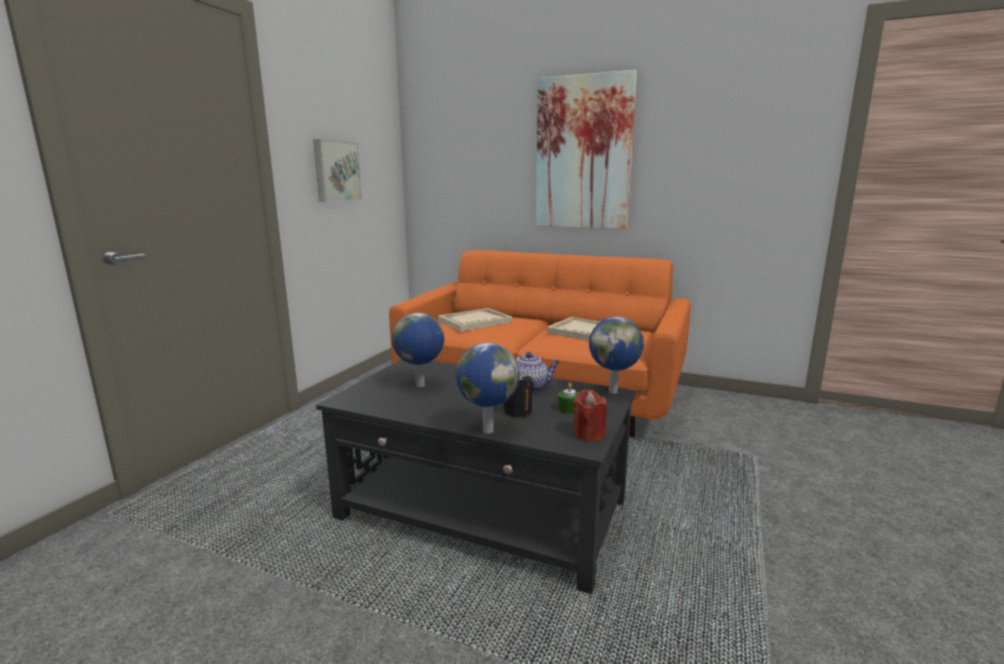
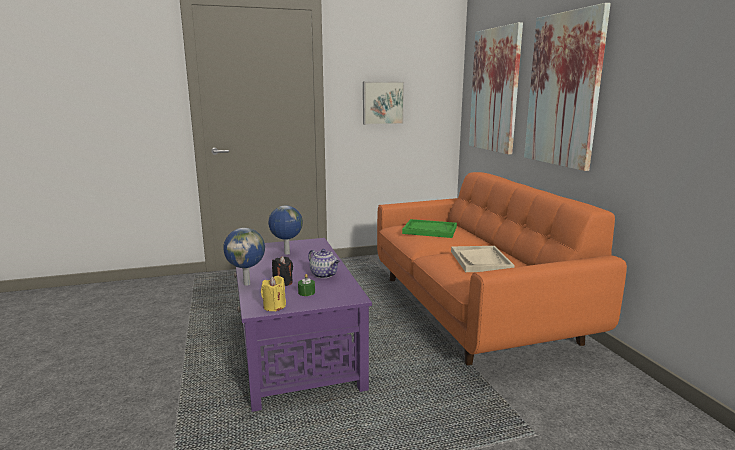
camera: 50 degrees right, 0 degrees up
black coffee table [316,359,636,594] -> purple coffee table [234,238,372,412]
beige tray [438,308,512,332] -> green tray [402,219,457,238]
red candle [573,390,607,441] -> yellow candle [261,276,286,312]
globe [589,317,644,394] -> none
none -> picture [469,22,523,155]

